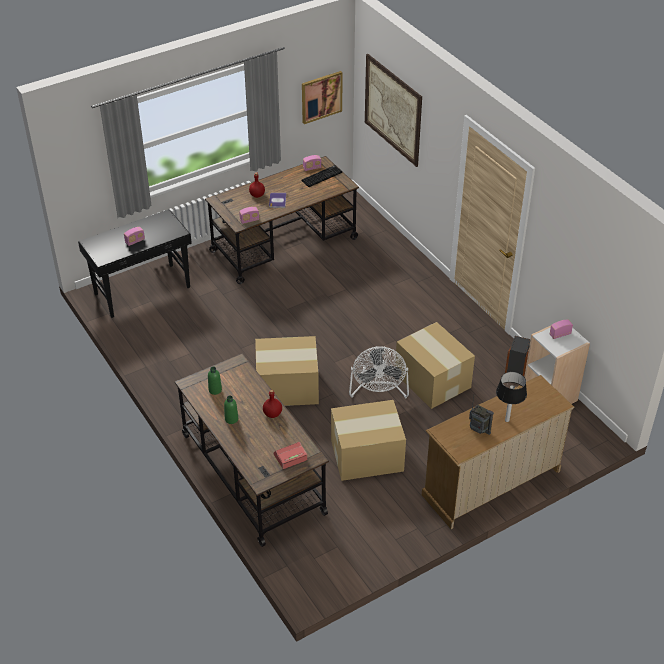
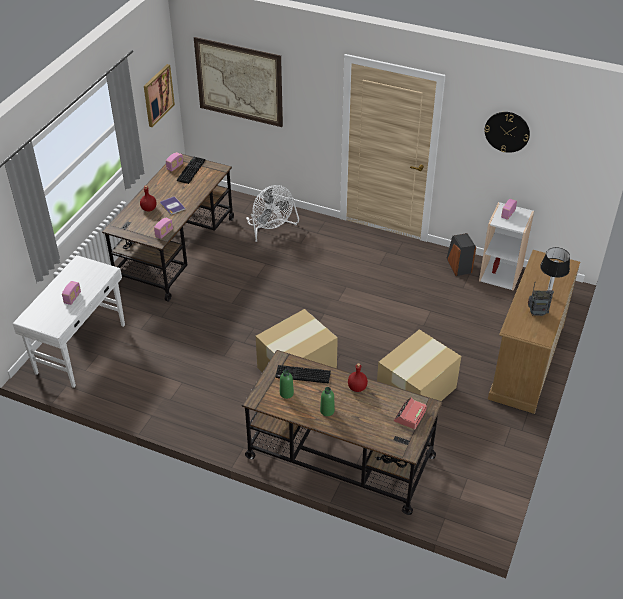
camera: 35 degrees left, 0 degrees up
black console table [78,209,192,318] -> white console table [13,255,125,388]
white fan [349,346,409,399] -> white fan moved to [246,185,299,242]
cardboard box [396,322,475,409] -> none
none -> keyboard [275,365,331,383]
none -> wall clock [484,112,530,153]

